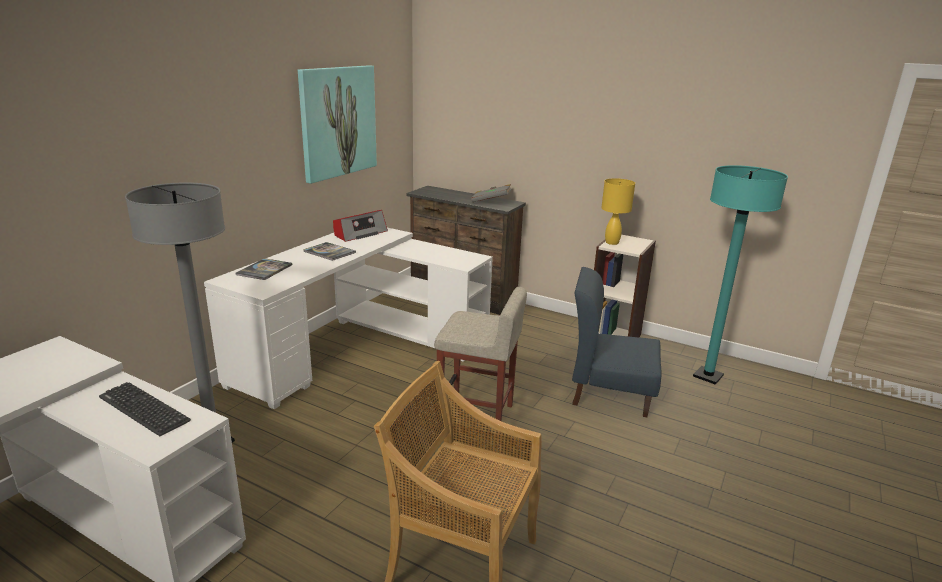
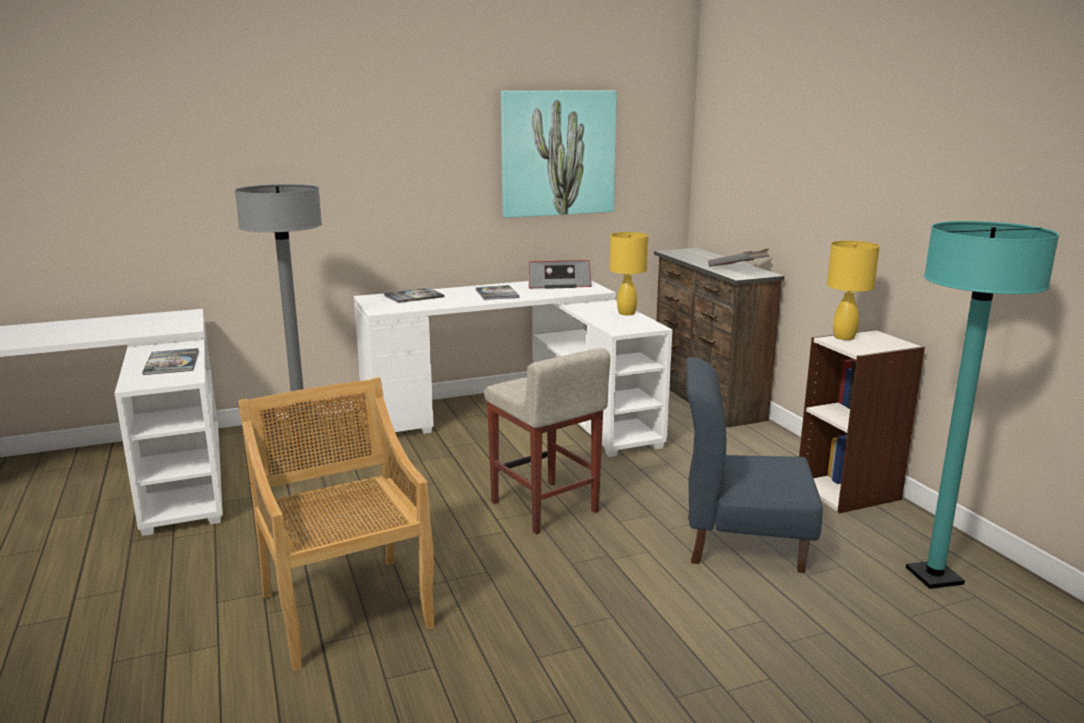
camera: 40 degrees right, 5 degrees down
keyboard [99,382,191,436] -> book [142,348,199,375]
blue chair [572,267,661,417] -> blue chair turned 45 degrees counterclockwise [686,357,823,573]
none -> yellow table lamp [609,232,648,315]

